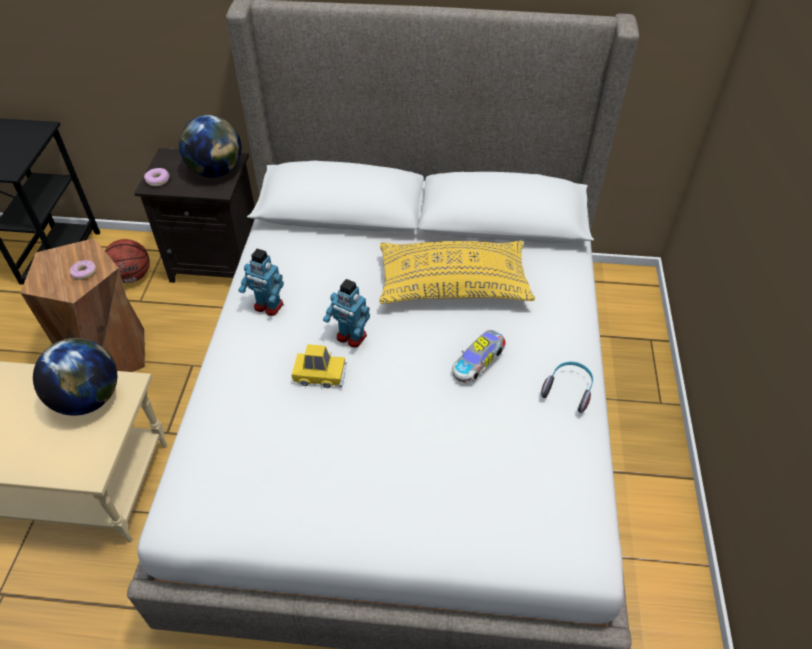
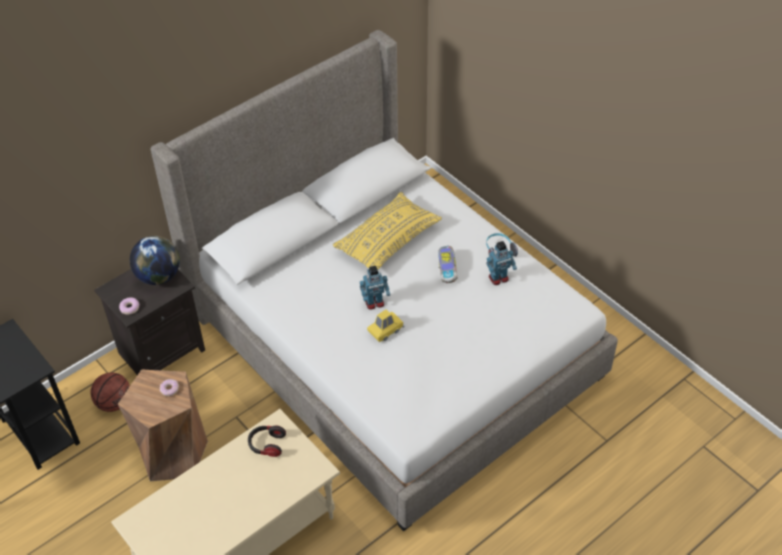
camera: 45 degrees left, 0 degrees up
globe [33,338,117,416] -> headphones [248,426,286,457]
toy robot [239,249,284,316] -> toy robot moved to [486,241,517,285]

